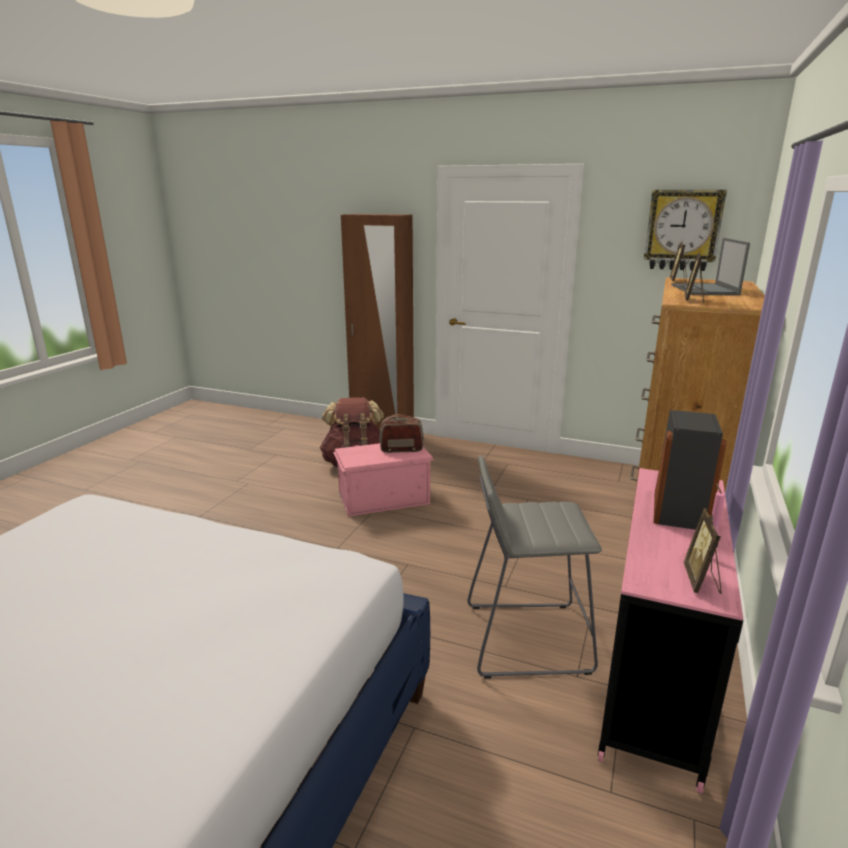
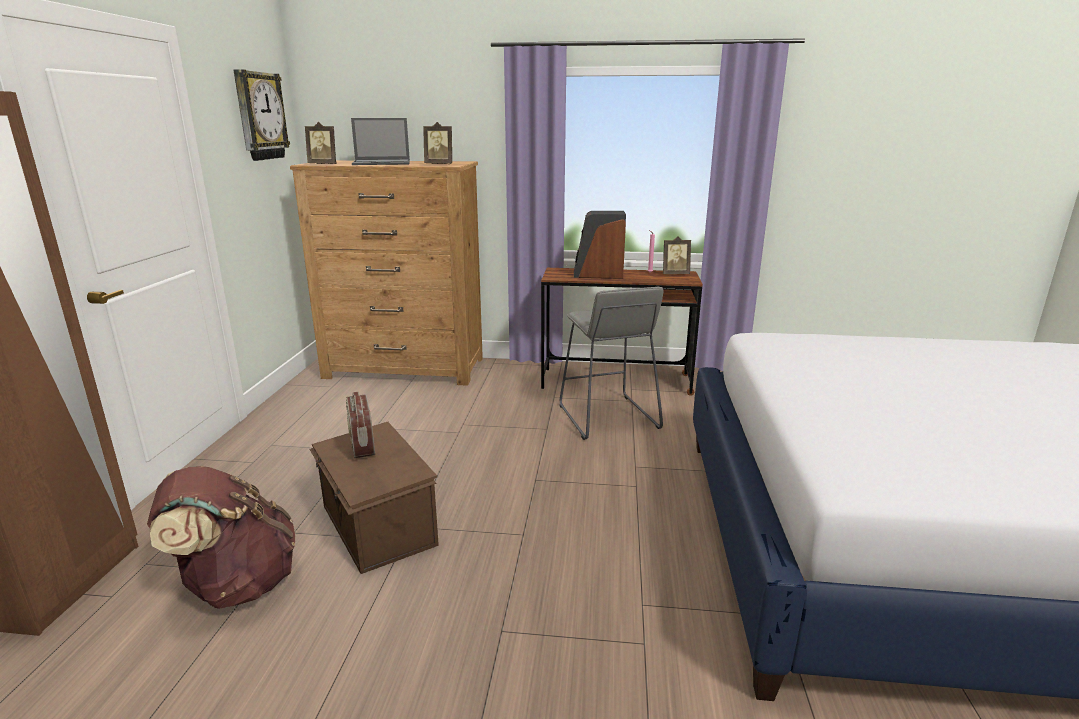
camera: 105 degrees left, 0 degrees up
pink storage box [333,443,433,517] -> brown storage box [309,422,439,574]
pink desk [598,468,743,794] -> brown desk [541,268,703,396]

